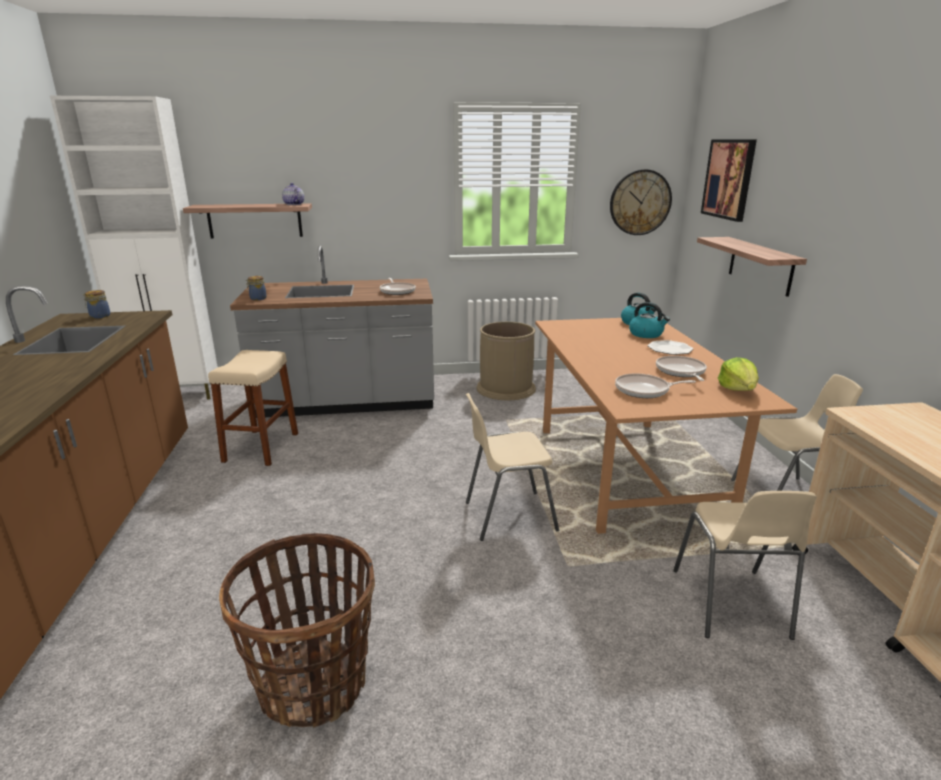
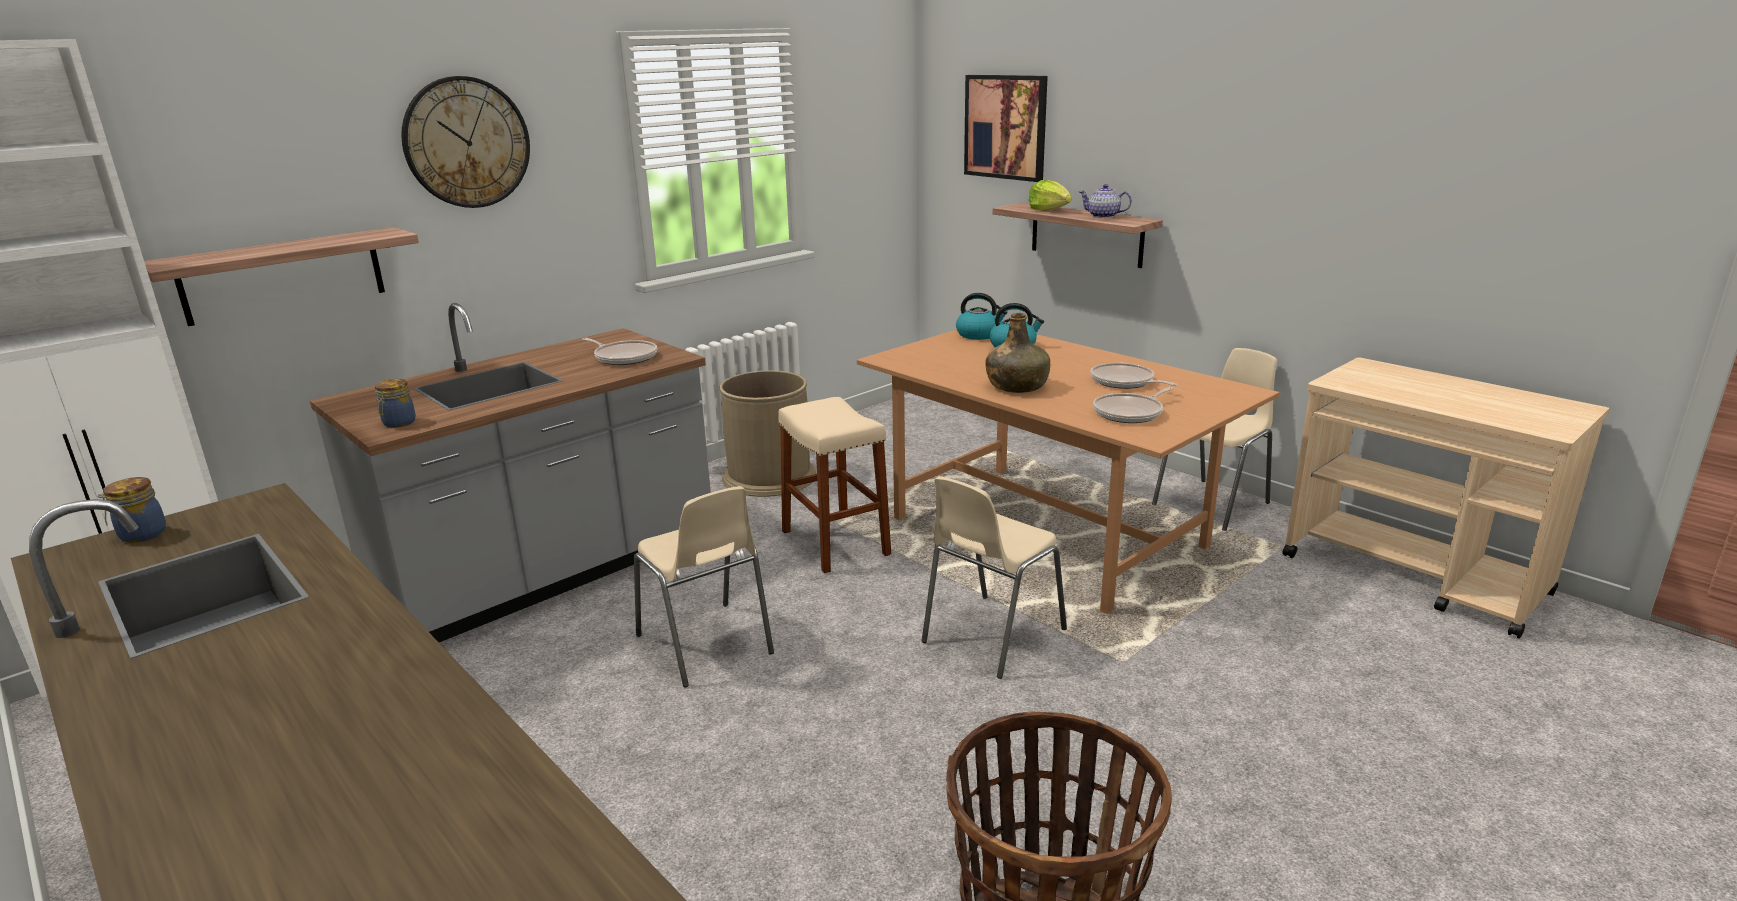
camera: 35 degrees left, 0 degrees up
beige stool [208,350,298,466] -> beige stool moved to [778,397,891,573]
teapot [282,183,304,205] -> teapot moved to [1079,184,1132,218]
wall clock [610,169,672,235] -> wall clock moved to [401,76,530,208]
plate [648,340,693,355] -> none
beige chair [673,491,817,640] -> beige chair moved to [634,486,774,688]
lettuce [718,357,759,391] -> lettuce moved to [1028,180,1072,211]
none -> green bottle [985,313,1050,393]

